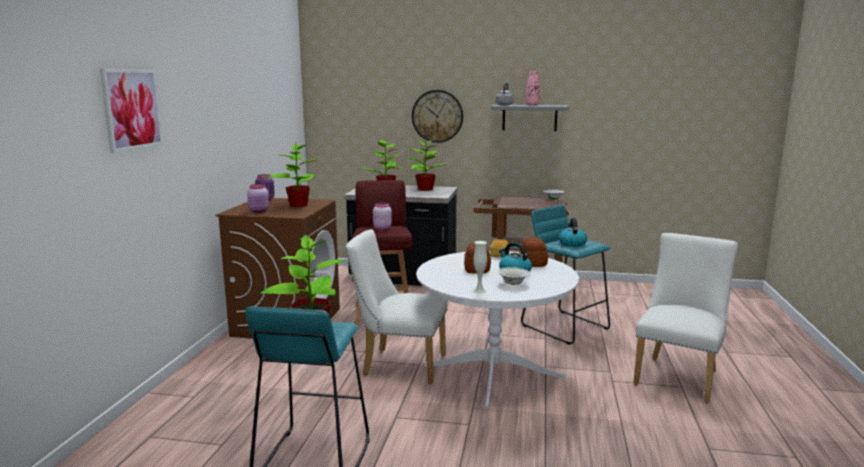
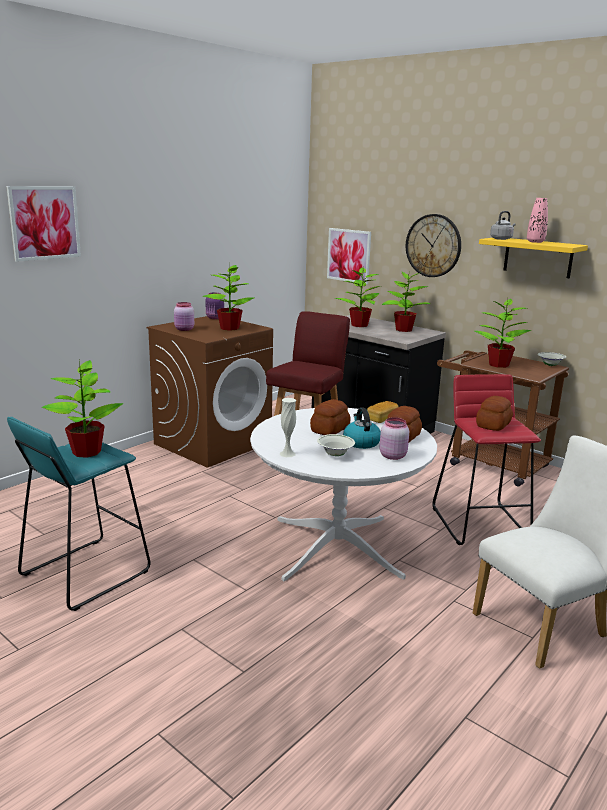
camera: 30 degrees right, 5 degrees up
white chair [346,229,447,384] -> none
pink jar [373,203,392,230] -> pink jar moved to [379,417,409,460]
grey shelf [491,105,569,131] -> yellow shelf [479,238,588,278]
turquoise stool [521,205,610,345] -> red stool [433,374,541,545]
kettle [559,218,587,247] -> bread [476,396,513,431]
none -> picture [327,228,371,284]
none -> potted plant [475,299,531,368]

